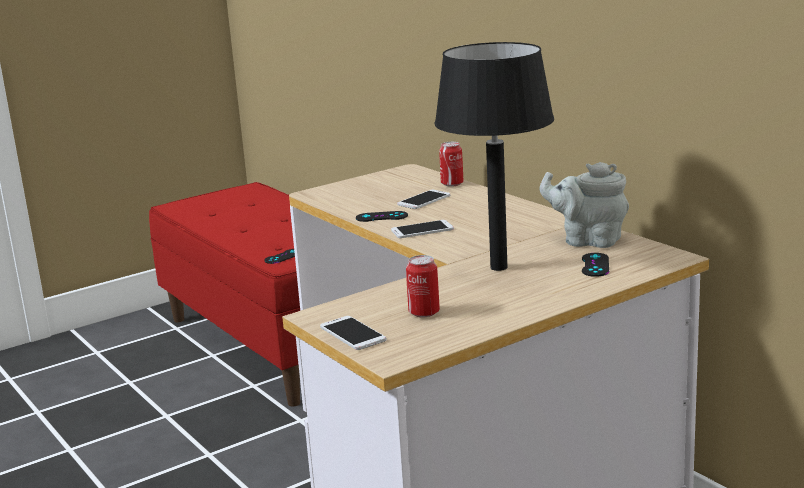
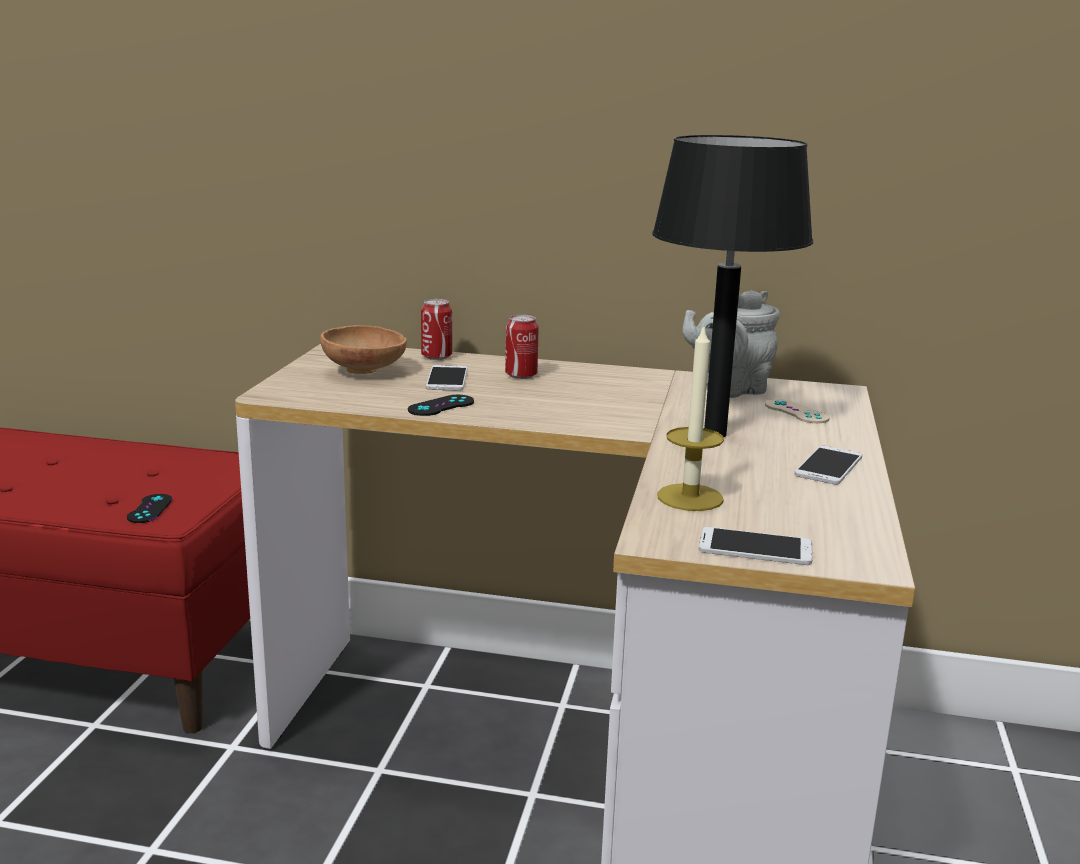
camera: 45 degrees left, 0 degrees up
phone [391,220,454,238] -> phone moved to [795,446,862,485]
can [406,255,440,317] -> can moved to [505,315,538,379]
black game controller [582,253,609,277] -> beige game controller [765,399,830,423]
none -> brown bowl [320,325,407,374]
none -> candle [657,325,724,511]

